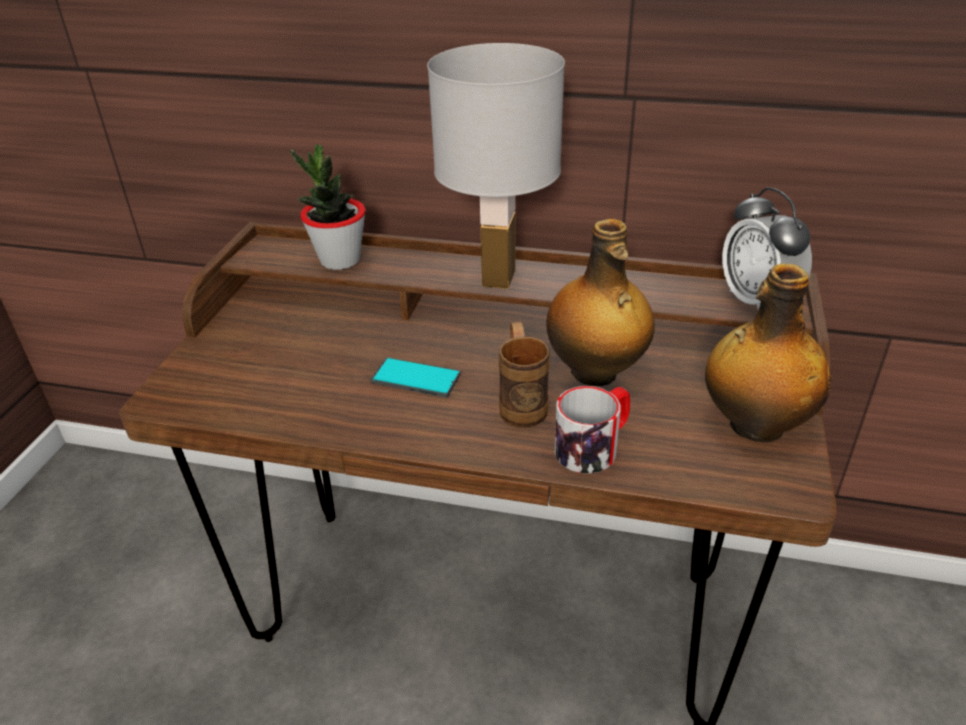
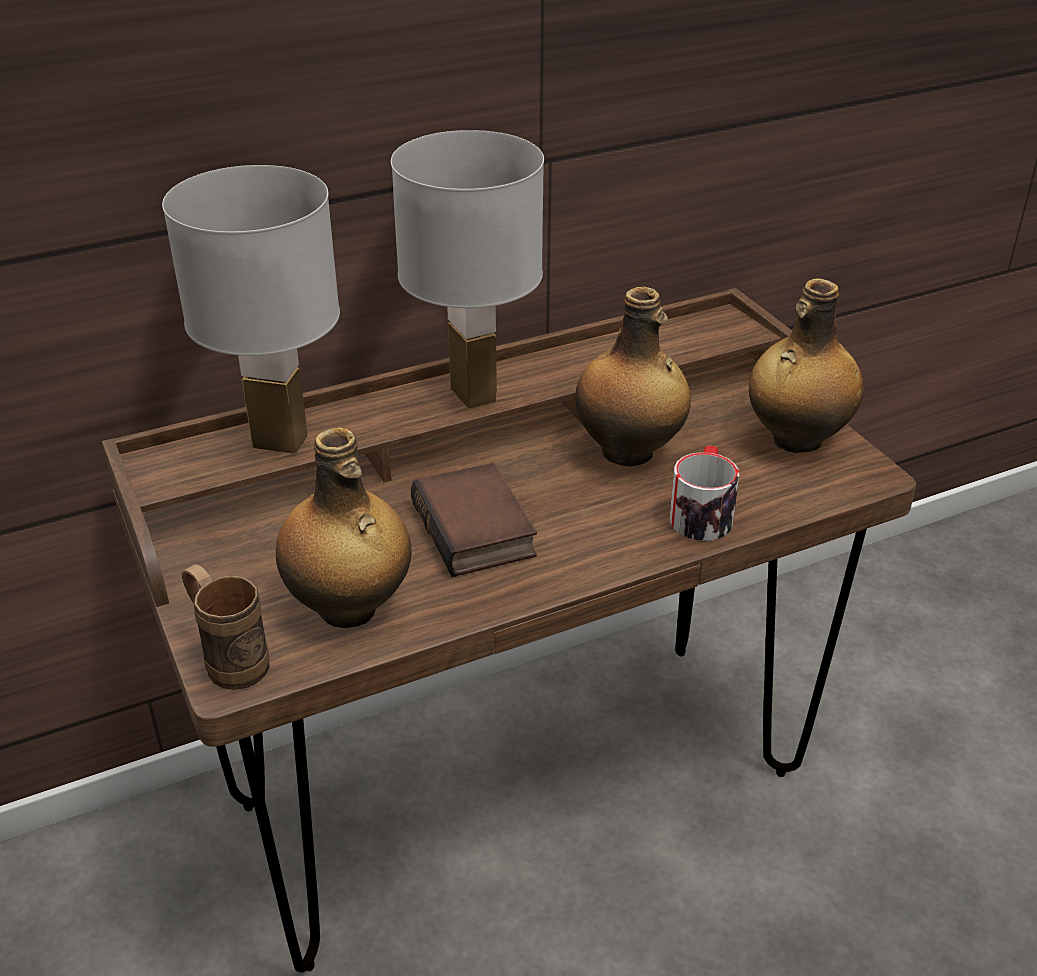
camera: 40 degrees left, 0 degrees up
potted plant [290,145,366,270] -> white table lamp [162,165,340,454]
phone [371,357,461,398] -> book [411,463,537,577]
brown mug [499,322,550,428] -> brown mug moved to [182,564,270,690]
alarm clock [722,187,812,310] -> none
none -> bottle [276,428,411,628]

